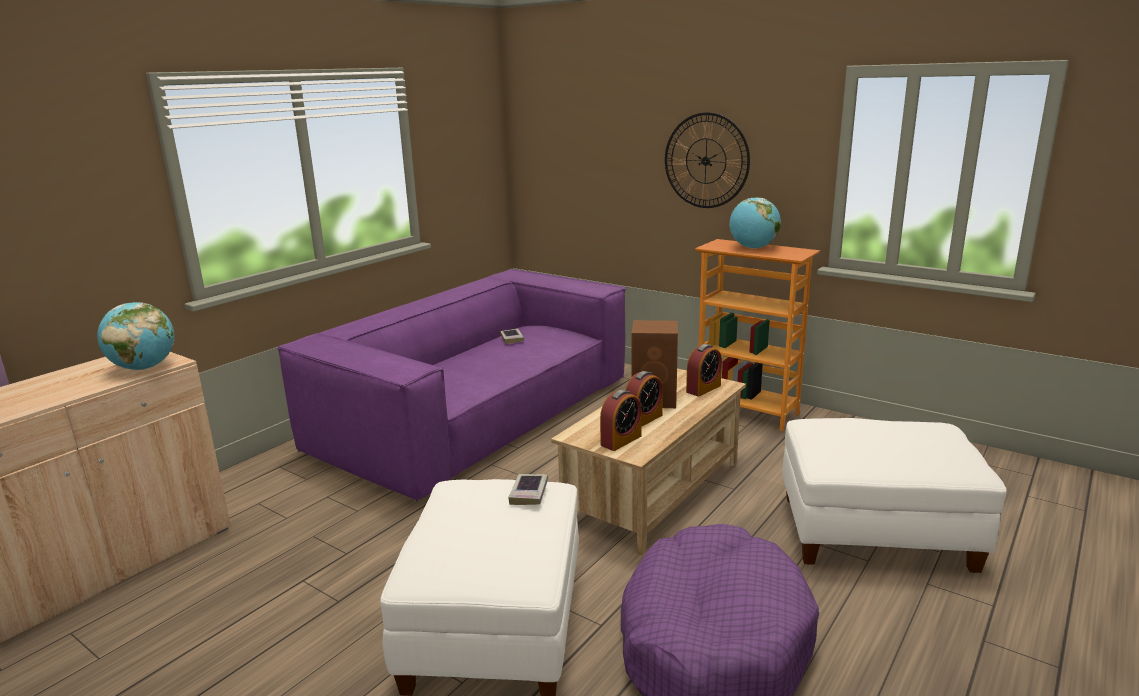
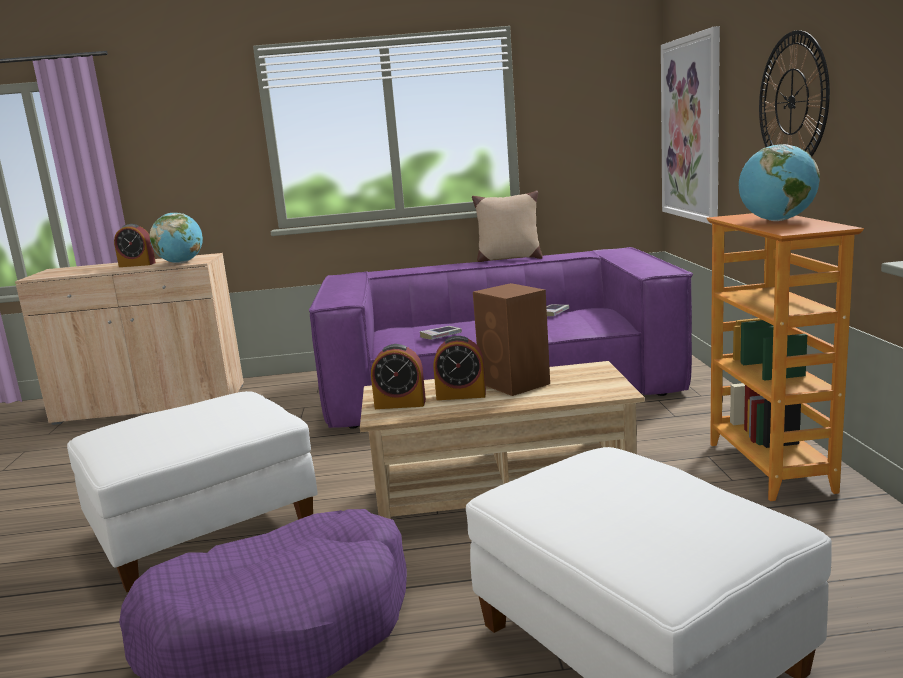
camera: 50 degrees right, 5 degrees down
book [508,474,548,505] -> book moved to [420,326,462,340]
alarm clock [686,344,722,396] -> alarm clock moved to [114,224,156,267]
none -> beige pillow [472,191,543,262]
none -> picture [661,26,720,225]

